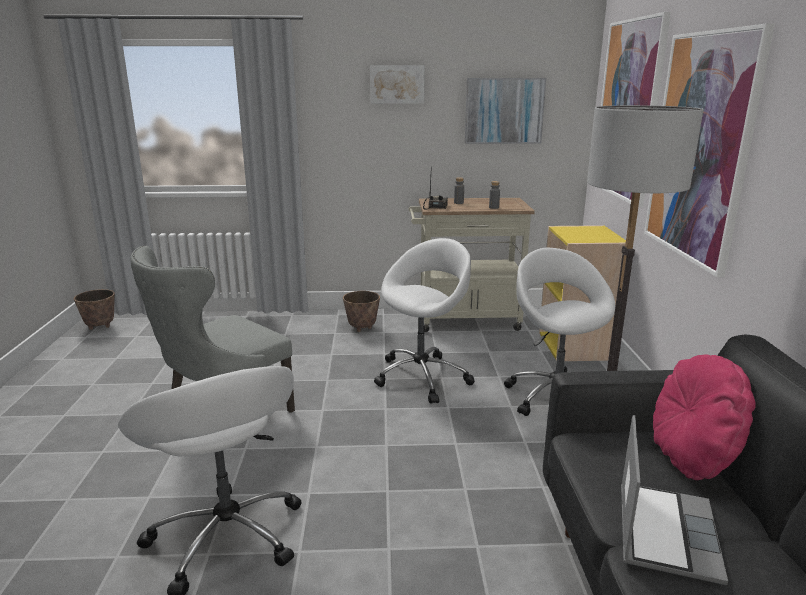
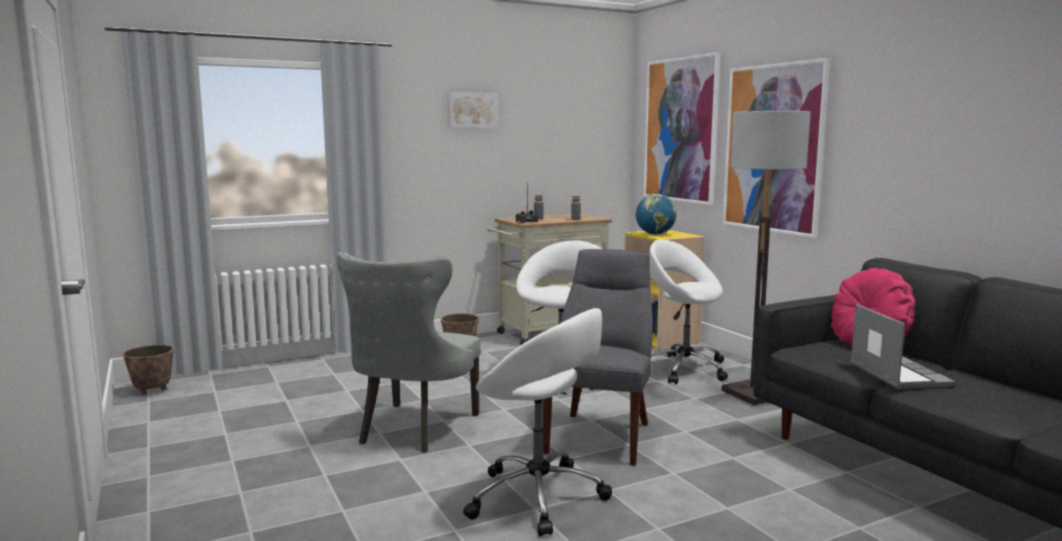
camera: 25 degrees left, 10 degrees down
picture [465,78,546,144] -> none
none -> grey chair [543,249,653,465]
none -> globe [636,194,677,235]

